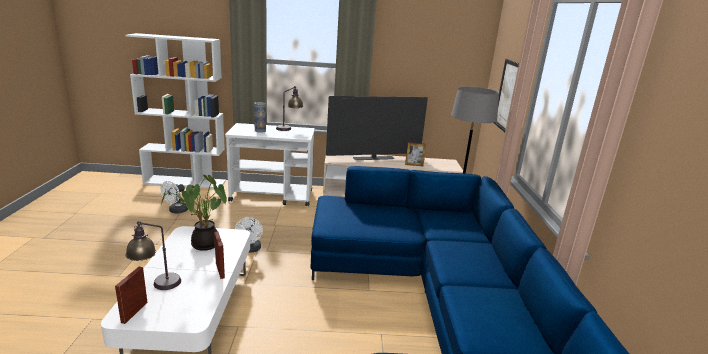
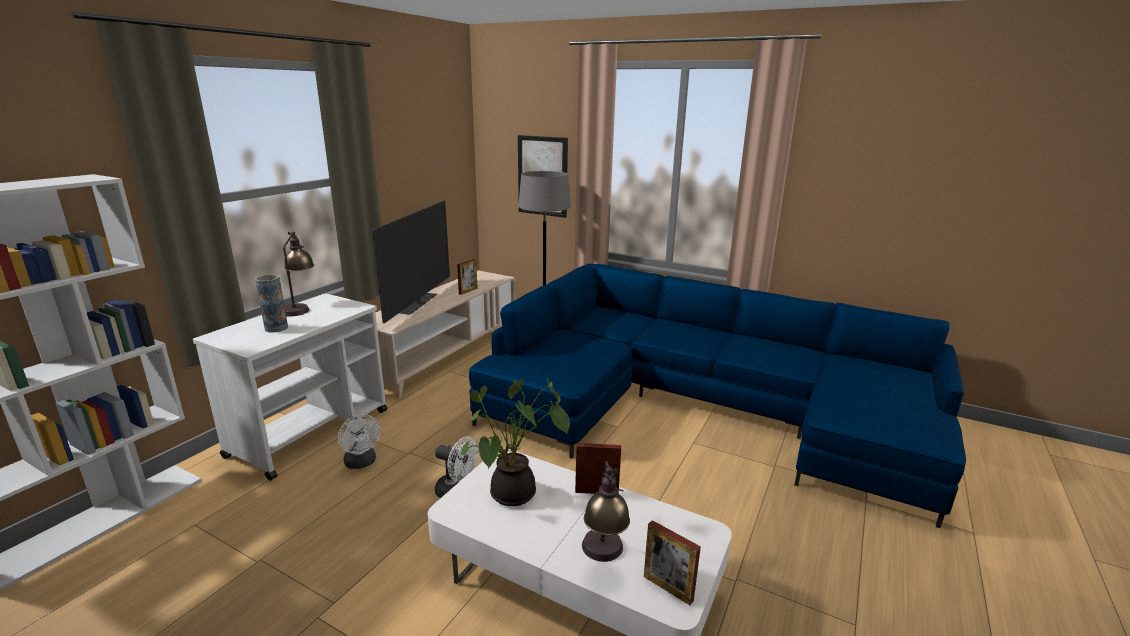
camera: 60 degrees left, 0 degrees up
white fan [160,181,188,214] -> white fan moved to [338,414,381,469]

